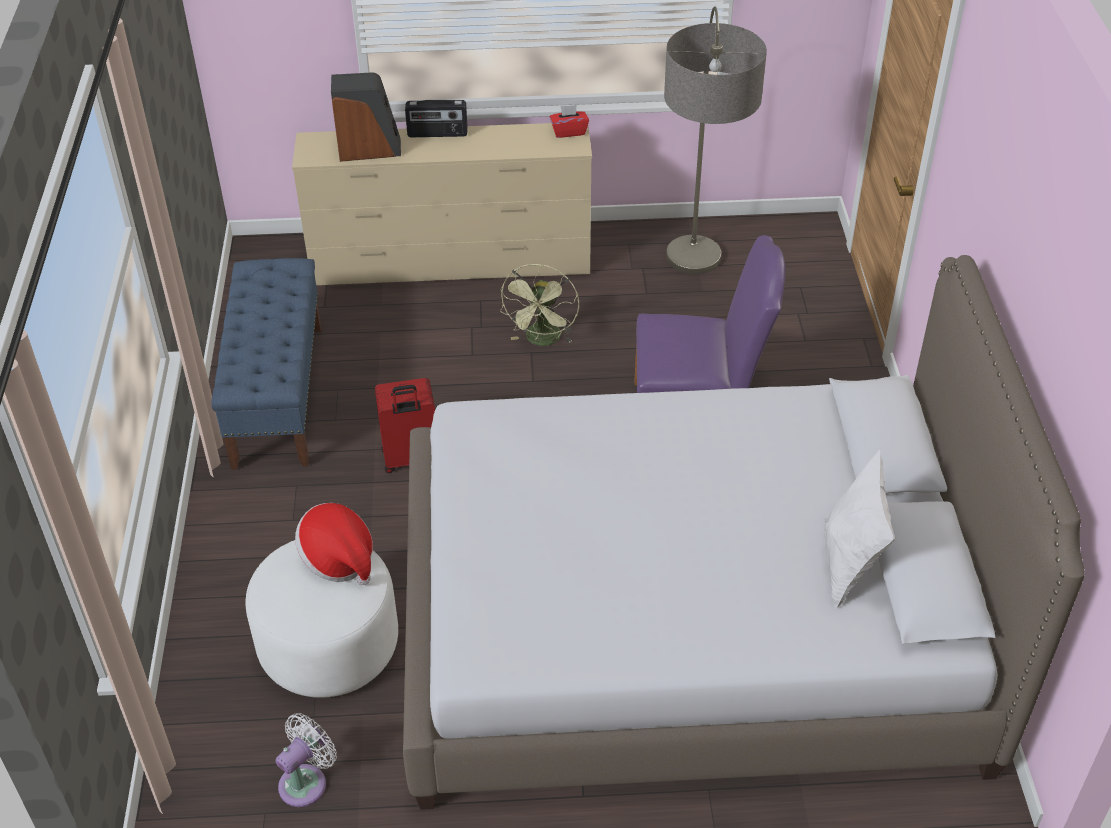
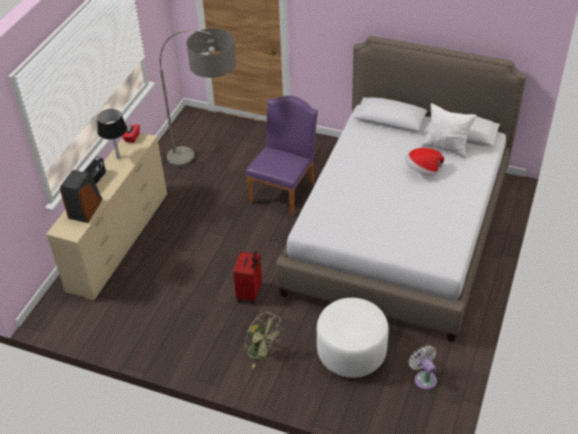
camera: 65 degrees left, 0 degrees up
blue bench [211,258,321,470] -> none
hat [295,503,373,585] -> hat moved to [405,148,444,176]
green fan [500,264,579,346] -> green fan moved to [245,311,283,368]
none -> black table lamp [97,109,127,159]

